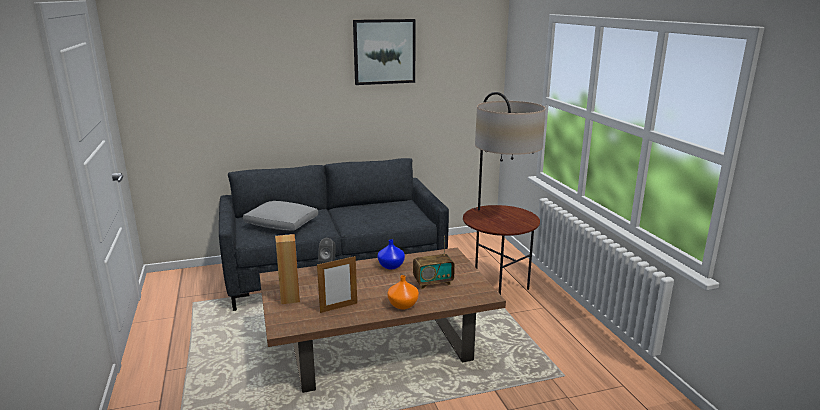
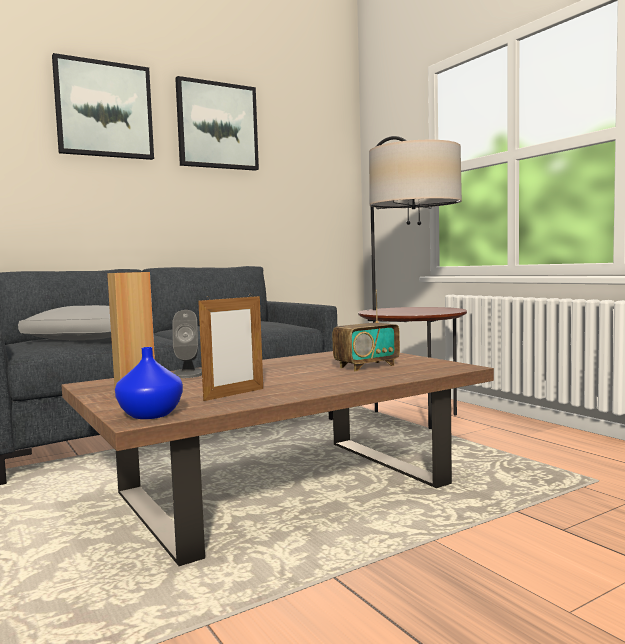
camera: 15 degrees left, 15 degrees down
blue vase [378,240,405,269] -> blue vase moved to [115,347,183,419]
orange vase [387,275,419,309] -> none
none -> picture [52,53,154,160]

